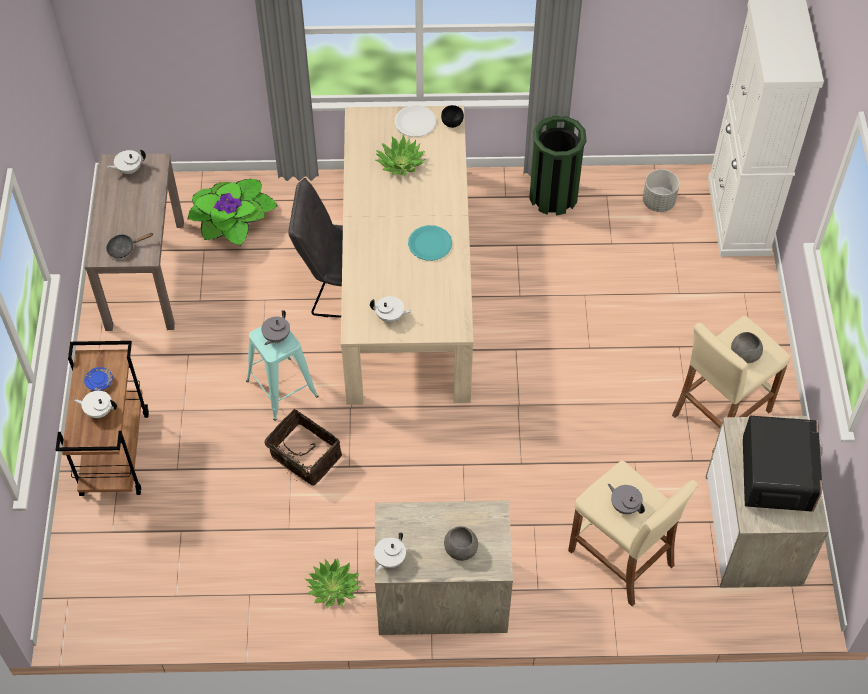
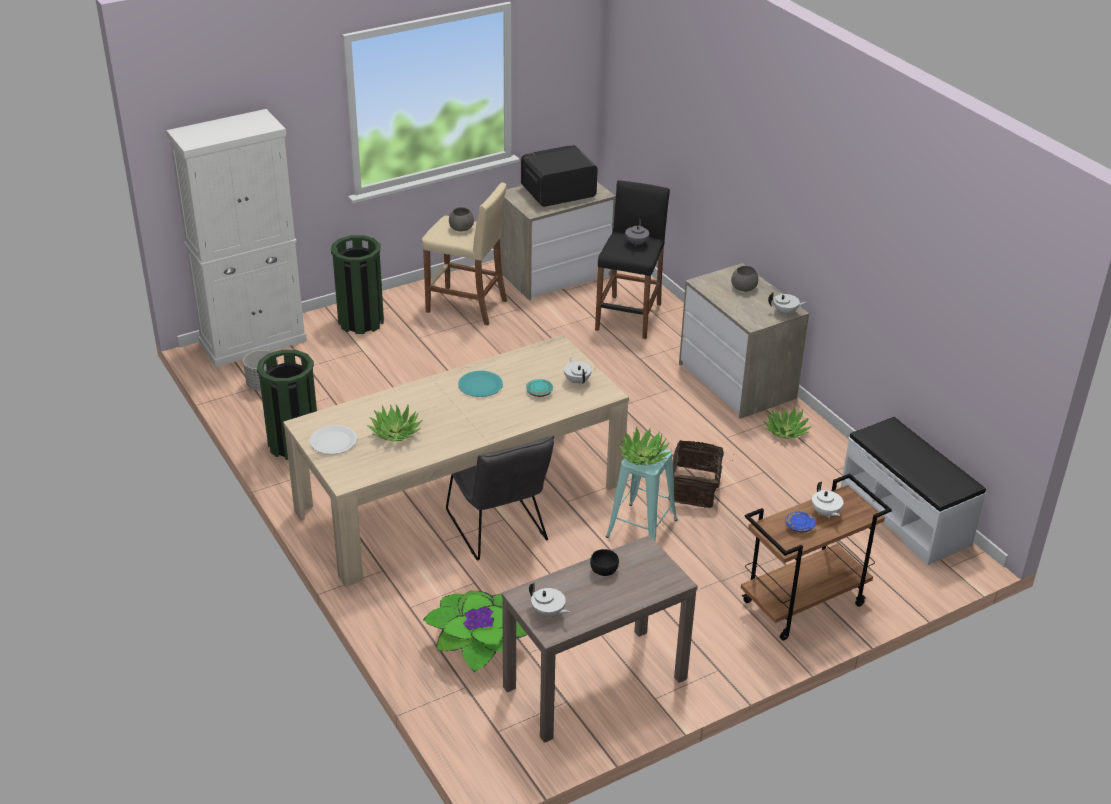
camera: 120 degrees left, 20 degrees down
black frying pan [106,233,153,258] -> none
grey teapot [261,310,290,345] -> potted plant [617,427,672,465]
black bowl [441,105,464,128] -> black bowl moved to [590,549,619,576]
beige stool [568,460,698,606] -> black stool [595,180,670,339]
none -> green trash can [331,235,384,334]
none -> turquoise plate [526,379,553,397]
none -> white bench [841,417,986,565]

